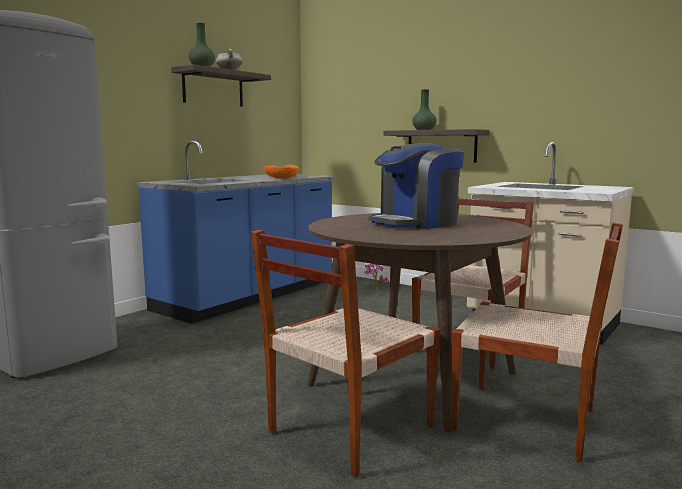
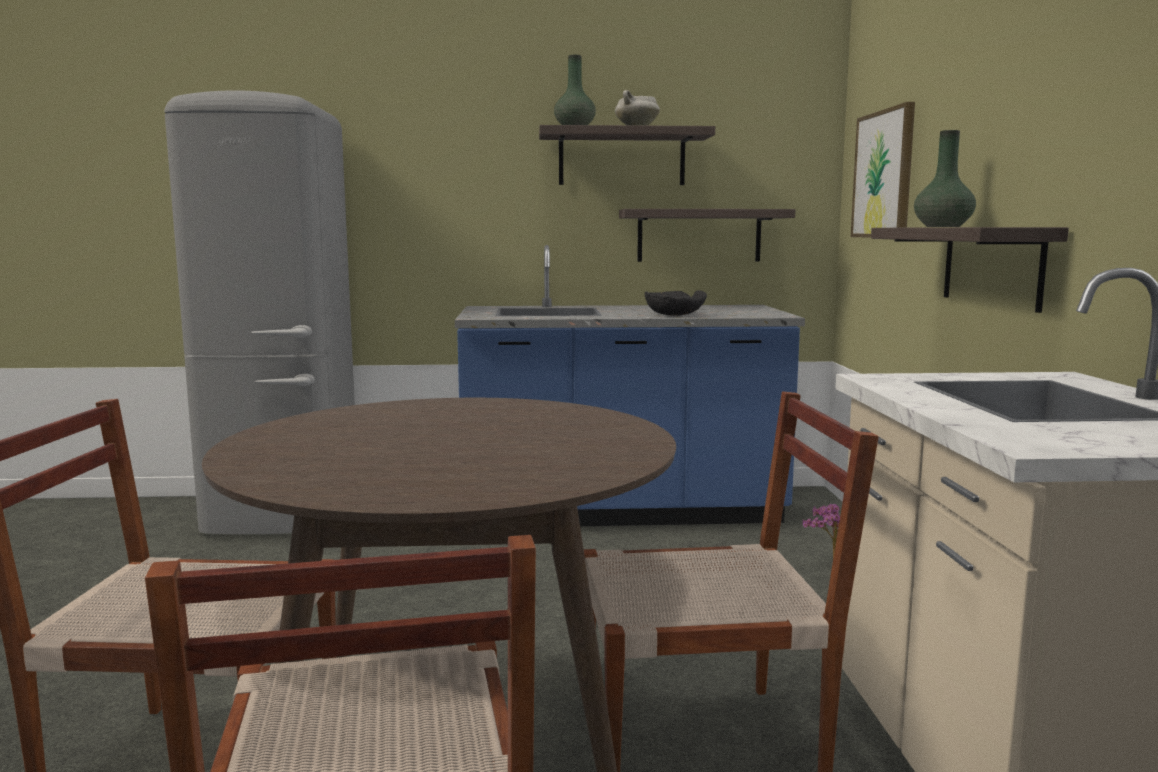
camera: 50 degrees right, 0 degrees up
orange bowl [263,165,299,178] -> black bowl [644,291,707,316]
coffee machine [369,143,464,229] -> none
none -> shelf [619,209,795,262]
none -> picture [851,102,915,238]

